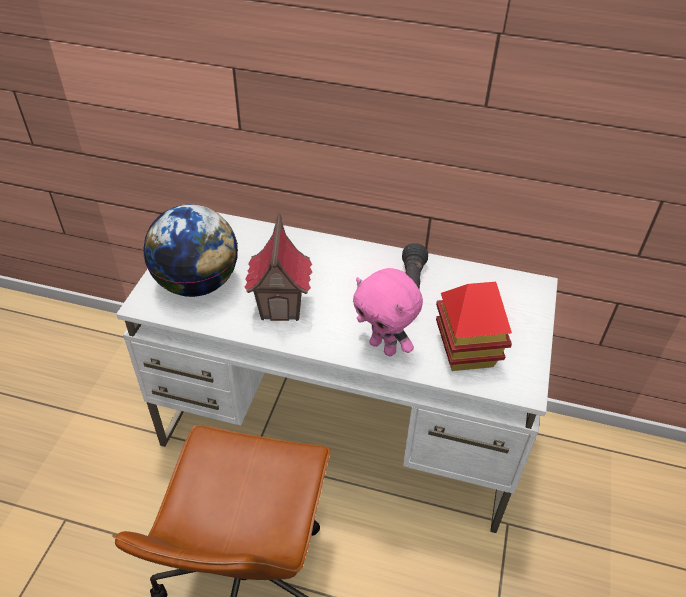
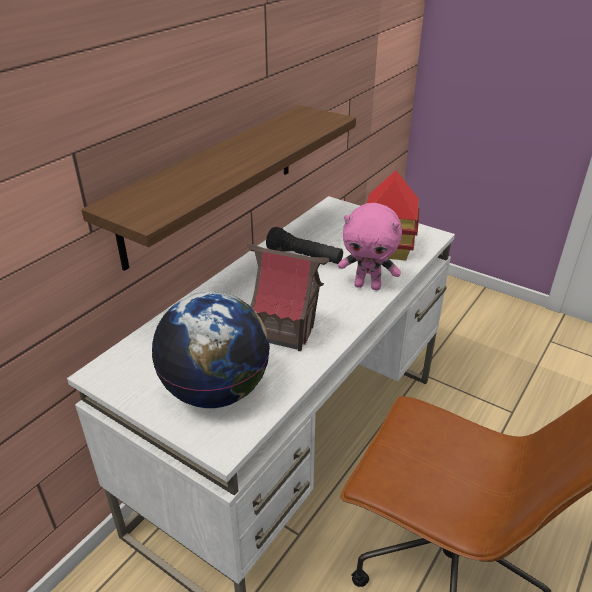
camera: 70 degrees left, 10 degrees down
pink plush toy [353,268,423,356] -> pink plush toy turned 45 degrees clockwise [338,203,402,290]
none -> shelf [81,105,356,271]

